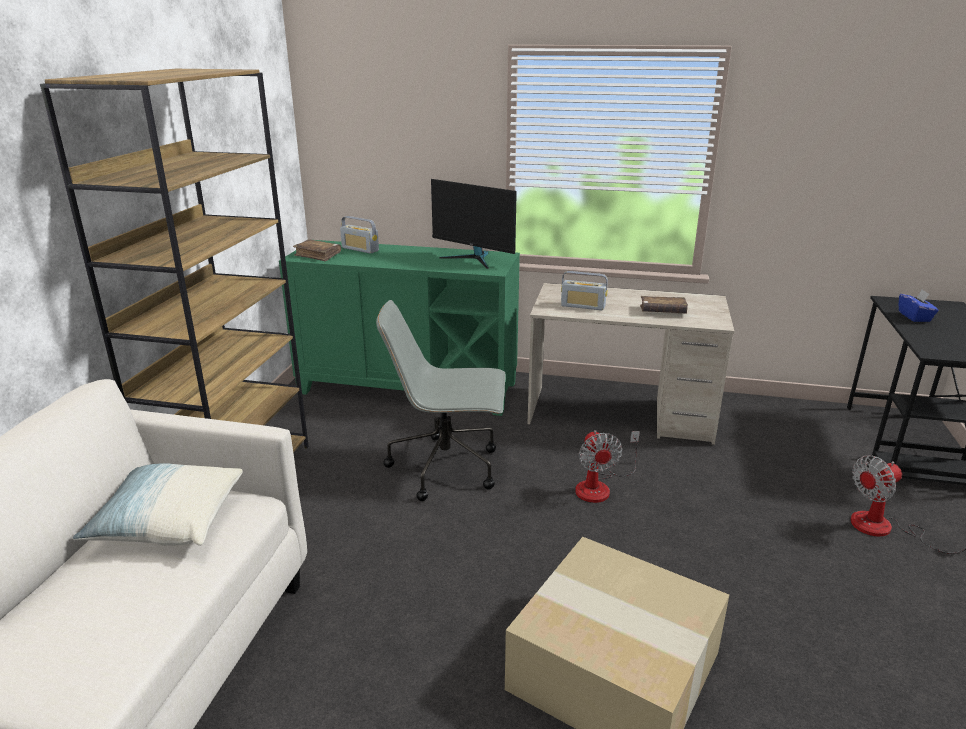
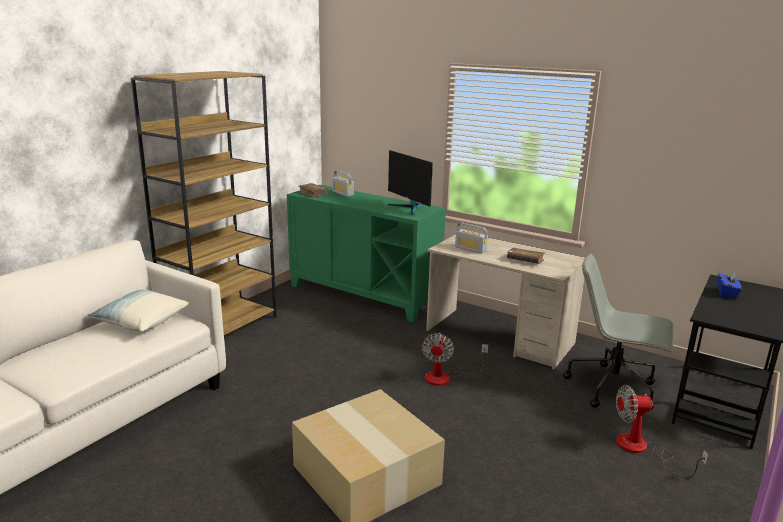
camera: 20 degrees right, 5 degrees down
grey office chair [376,300,506,501] -> grey office chair moved to [563,254,673,411]

